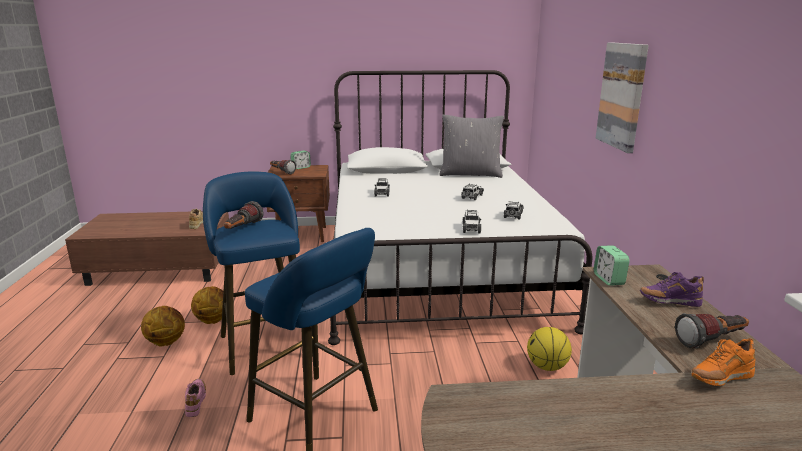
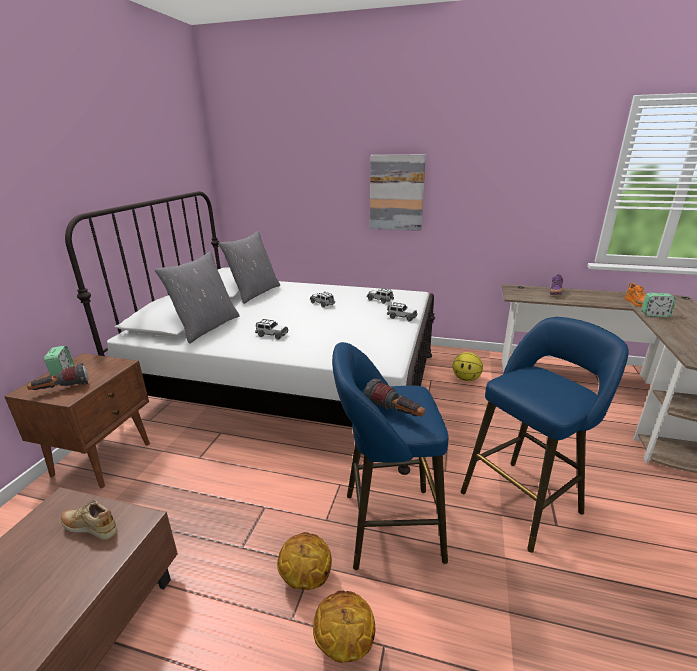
camera: 70 degrees left, 5 degrees up
pink shoe [185,378,206,417] -> none
alarm clock [594,246,630,286] -> alarm clock moved to [641,293,676,317]
flashlight [675,313,749,348] -> none
none -> grey pillow [155,252,240,344]

